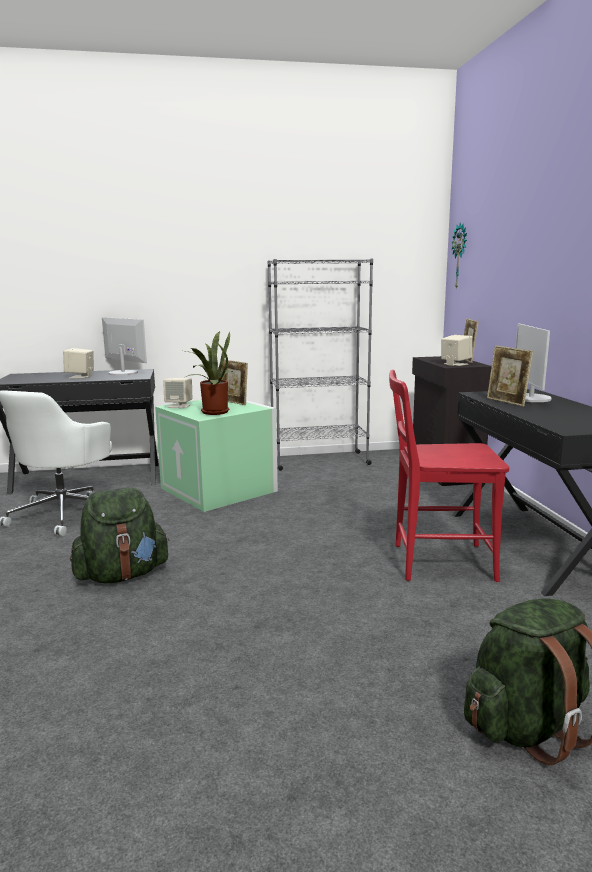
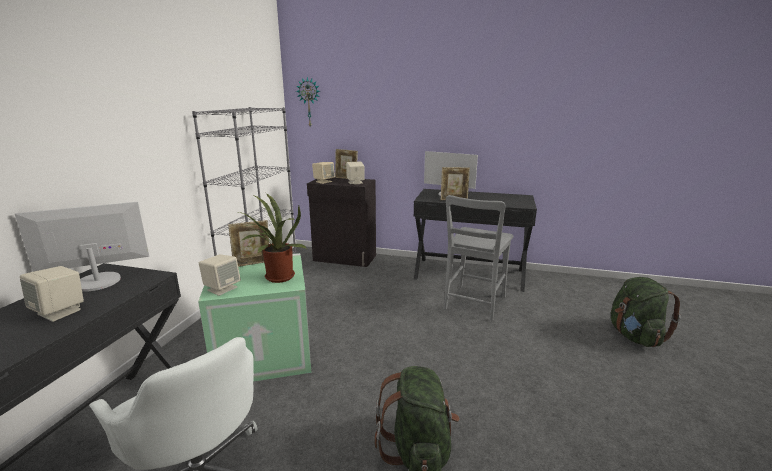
camera: 65 degrees left, 5 degrees up
red chair [389,370,509,582] -> grey chair [444,195,513,320]
none -> beige speaker [312,162,335,184]

